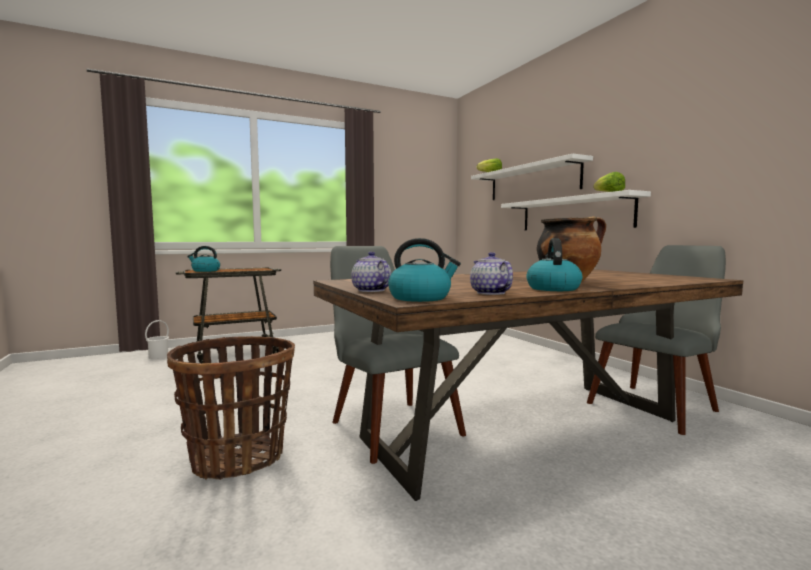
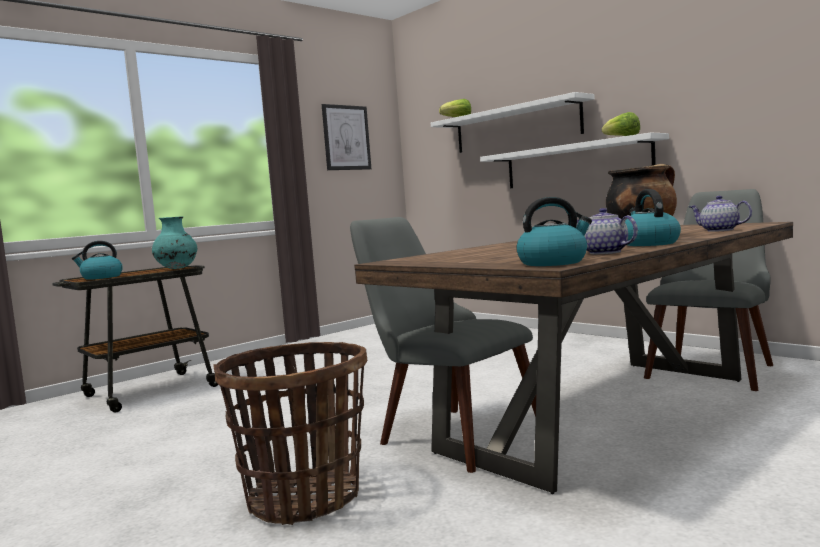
camera: 15 degrees left, 0 degrees up
white bucket [145,320,169,359] -> none
teapot [351,252,391,292] -> teapot moved to [689,196,752,232]
none -> turquoise vase [152,216,197,269]
none -> picture [322,104,371,170]

